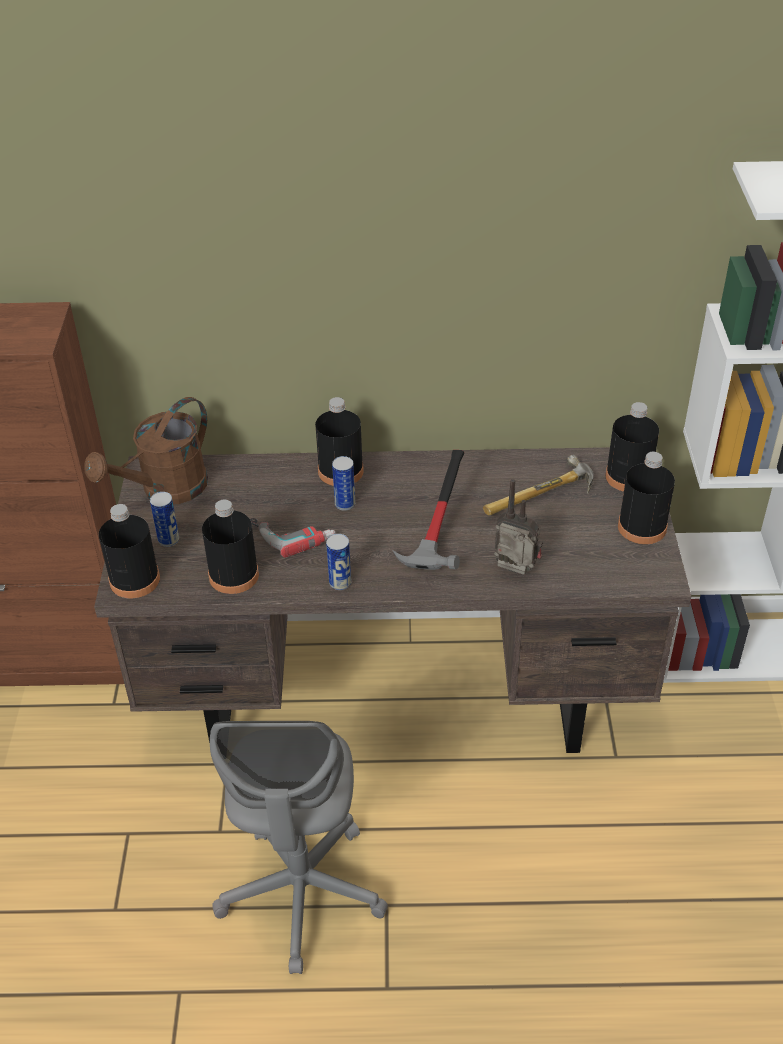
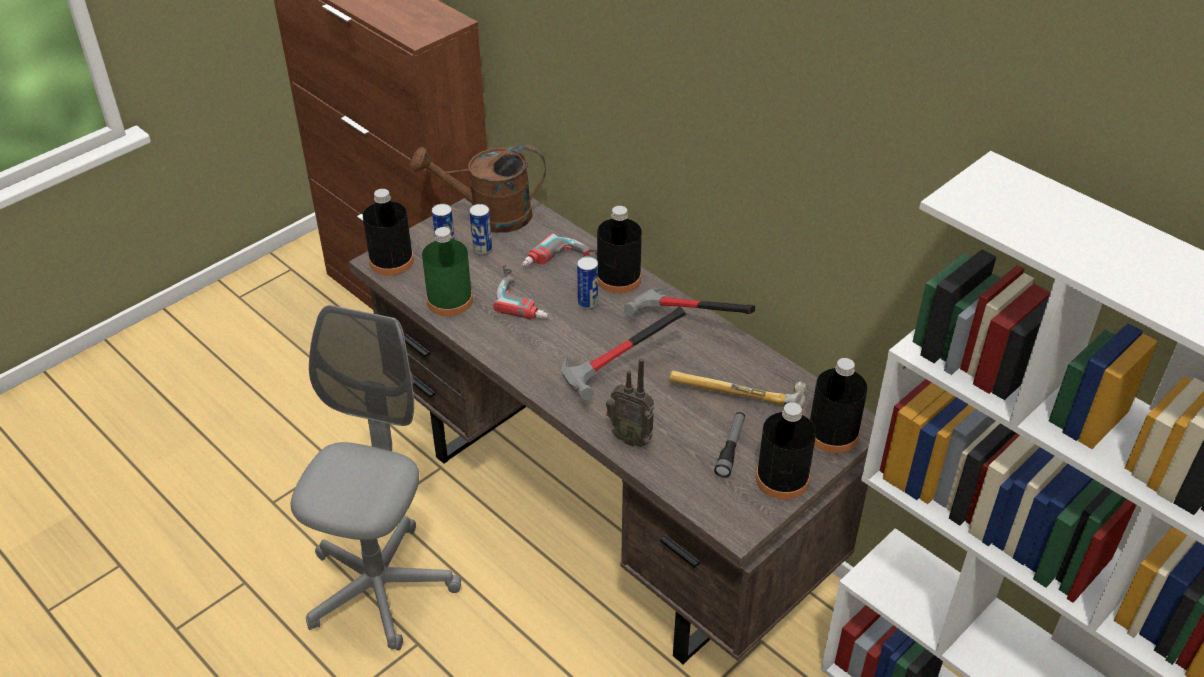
camera: 45 degrees right, 0 degrees up
black bottle [202,500,259,594] -> green bottle [422,227,473,316]
grey office chair [210,721,388,974] -> grey office chair turned 150 degrees clockwise [291,305,461,651]
can [326,534,351,590] -> can moved to [469,204,492,255]
radio [494,479,543,575] -> radio turned 135 degrees clockwise [606,358,654,447]
none -> power drill [522,233,597,267]
none -> hammer [623,287,755,316]
none -> flashlight [714,412,745,478]

